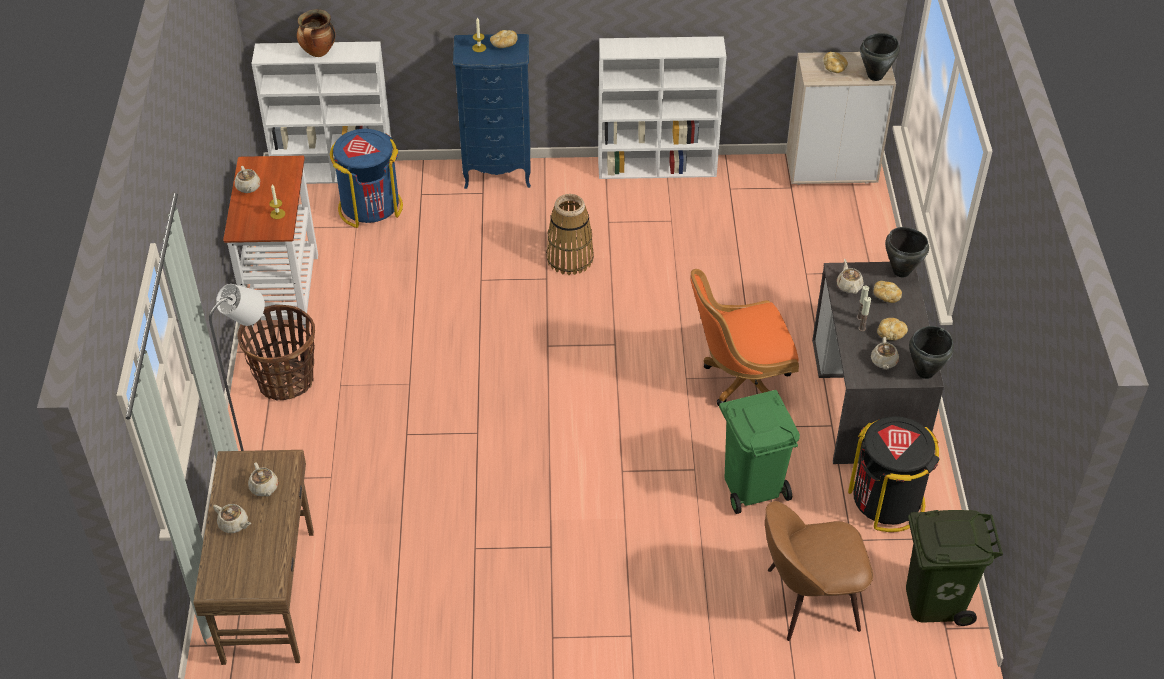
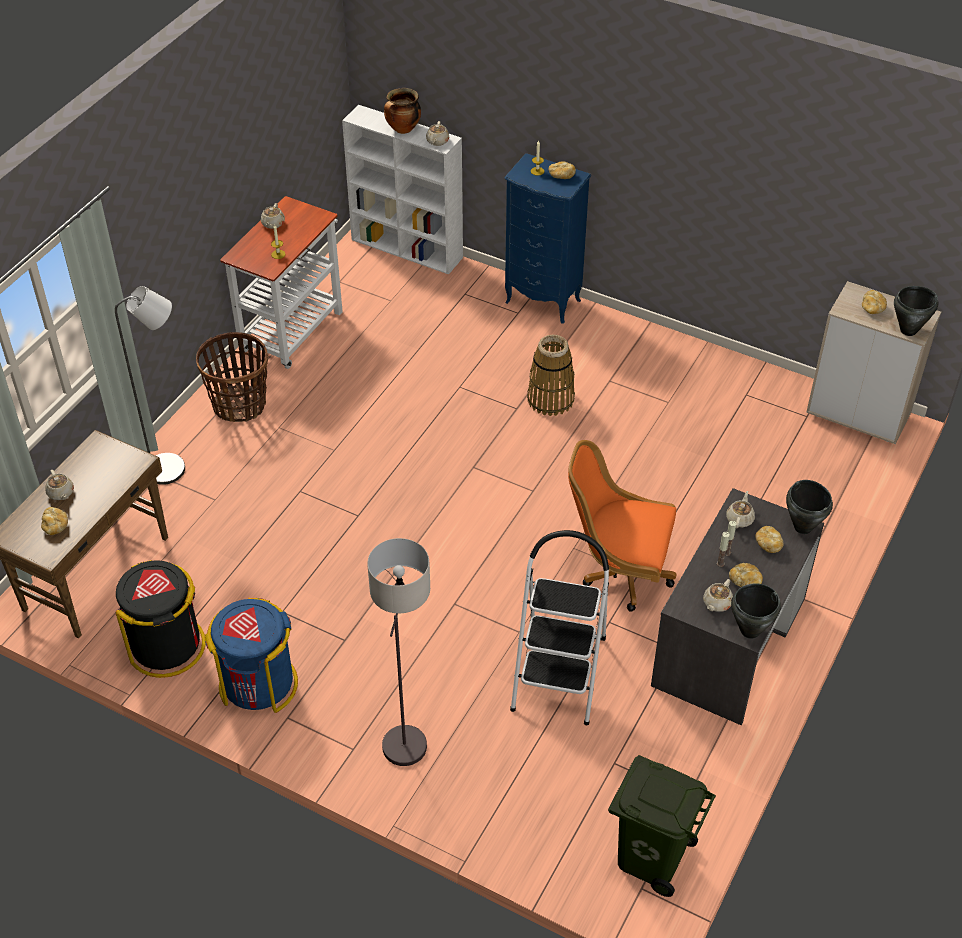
camera: 30 degrees right, 0 degrees up
beige teapot [248,462,278,497] -> beige teapot moved to [426,121,449,146]
blue trash can [330,129,403,228] -> blue trash can moved to [205,598,298,713]
white bookcase [598,36,727,179] -> none
green trash can [719,390,800,514] -> step ladder [510,530,609,725]
brown chair [765,501,873,641] -> none
black trash can [848,416,940,532] -> black trash can moved to [116,560,206,678]
none -> bread [41,507,68,535]
none -> grey floor lamp [367,538,430,766]

